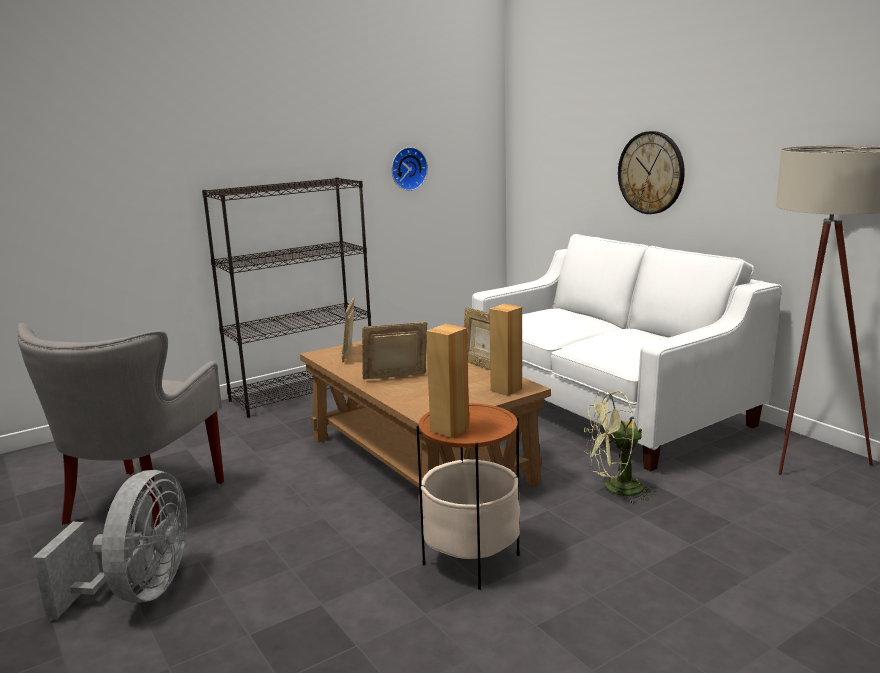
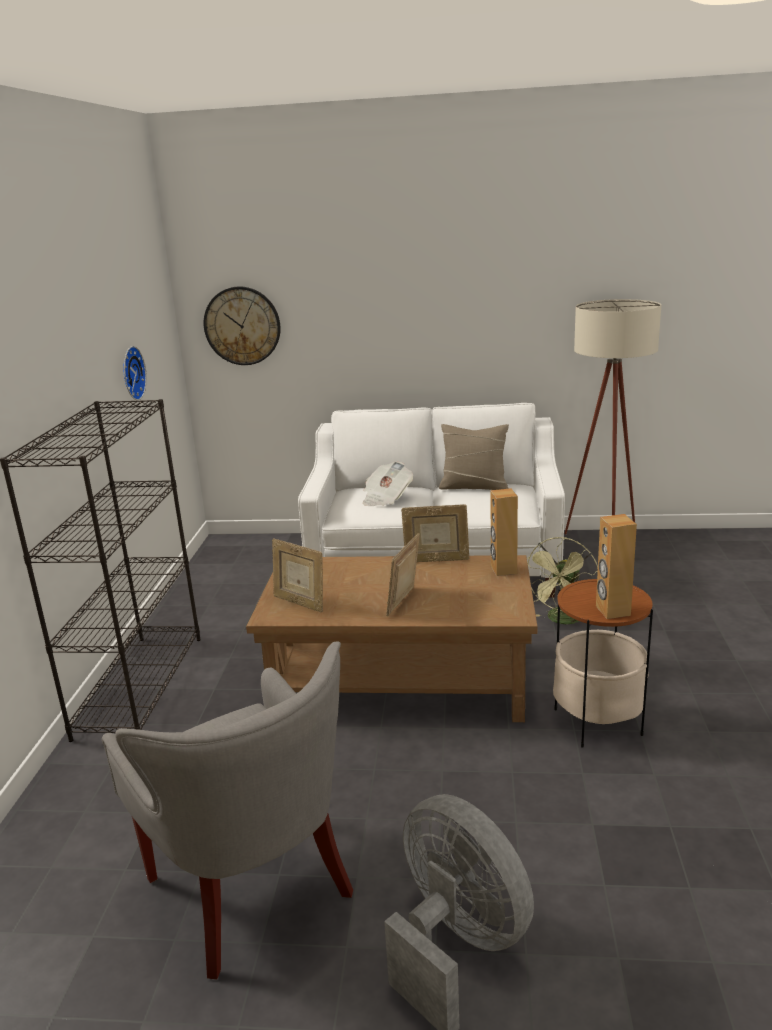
camera: 50 degrees left, 5 degrees up
wall clock [618,131,685,214] -> wall clock moved to [204,286,281,365]
none -> newspaper [363,461,413,506]
none -> beige pillow [439,424,509,490]

